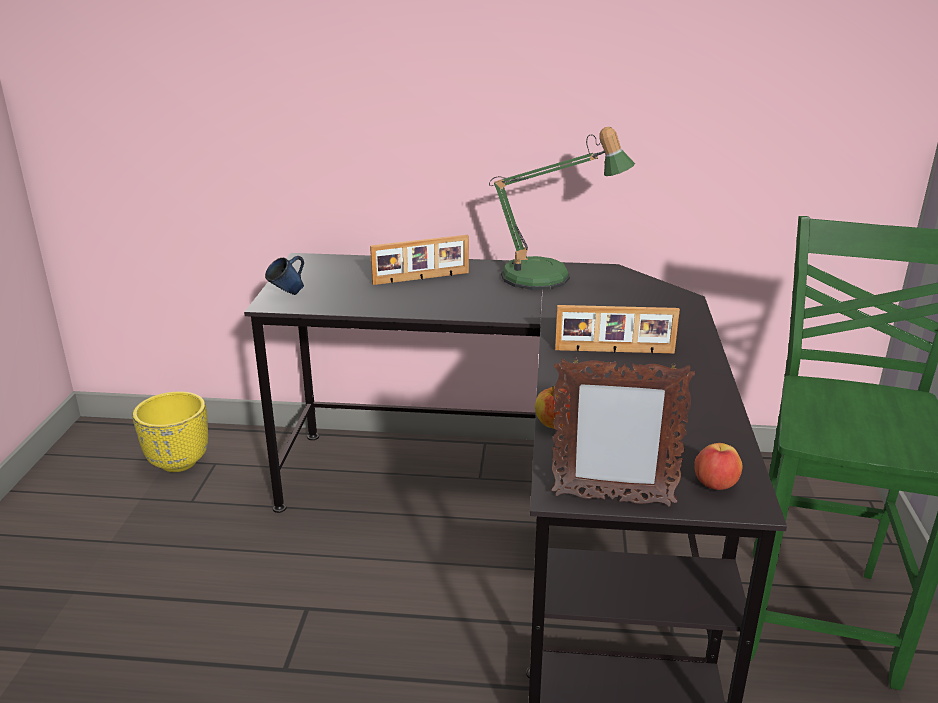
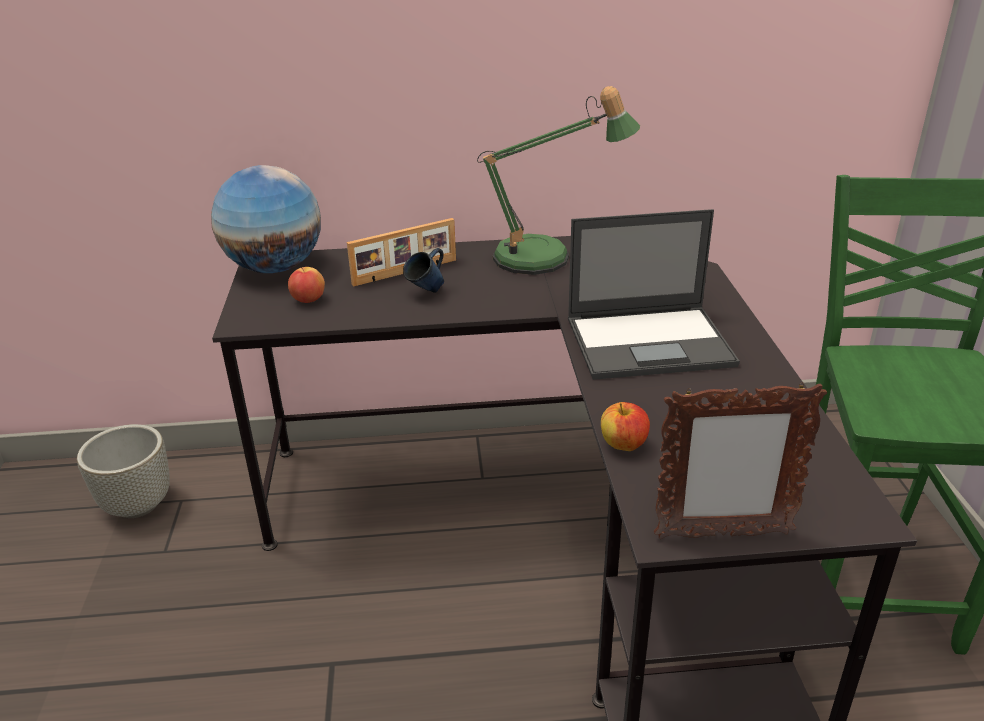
camera: 10 degrees left, 5 degrees up
yellow planter [133,391,208,472] -> grey planter [77,424,170,518]
blue mug [265,256,304,295] -> blue mug moved to [403,248,444,293]
picture frame [555,305,680,354] -> laptop [568,209,740,380]
apple [695,443,742,490] -> apple moved to [288,267,325,303]
none -> globe [211,165,321,273]

